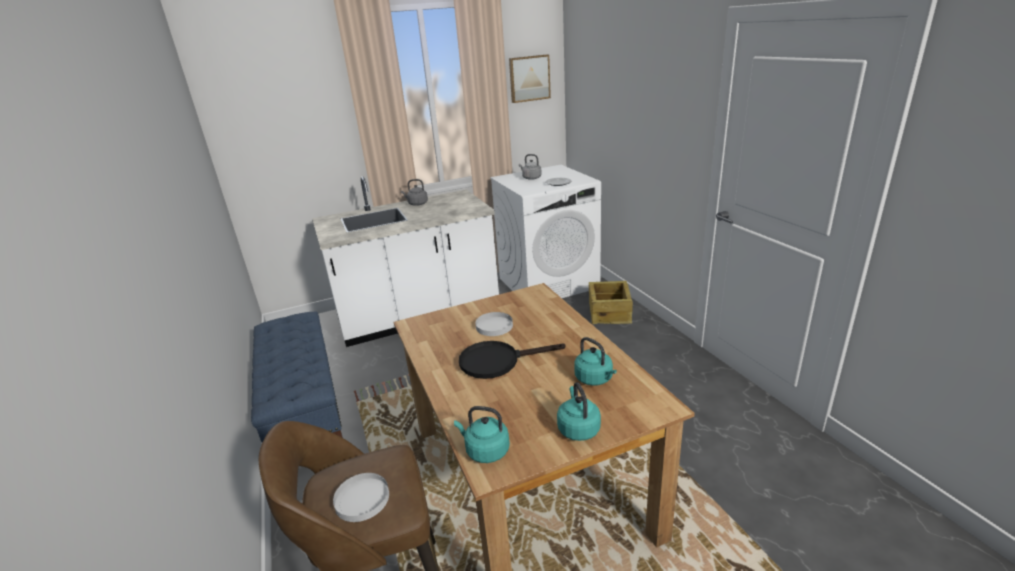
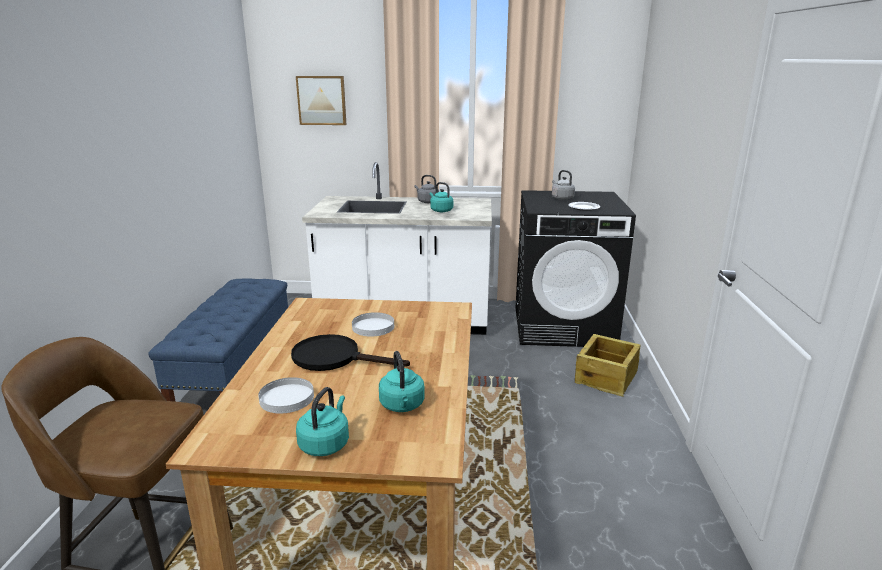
camera: 25 degrees right, 5 degrees down
white plate [333,473,389,522] -> white plate moved to [258,377,314,414]
turquoise kettle [454,406,510,463] -> turquoise kettle moved to [430,182,453,212]
white washing machine [490,165,601,298] -> black washing machine [516,190,636,347]
picture [509,54,551,103] -> picture moved to [296,76,346,125]

